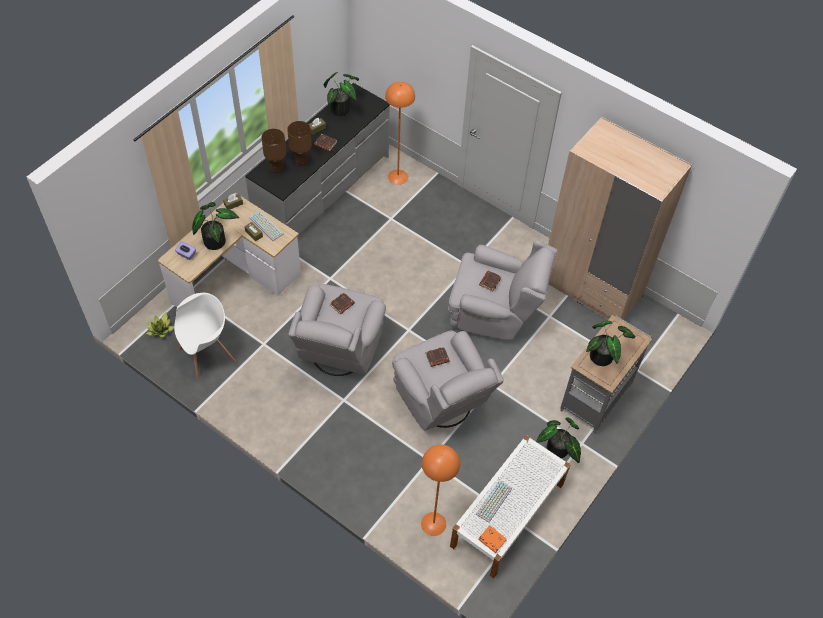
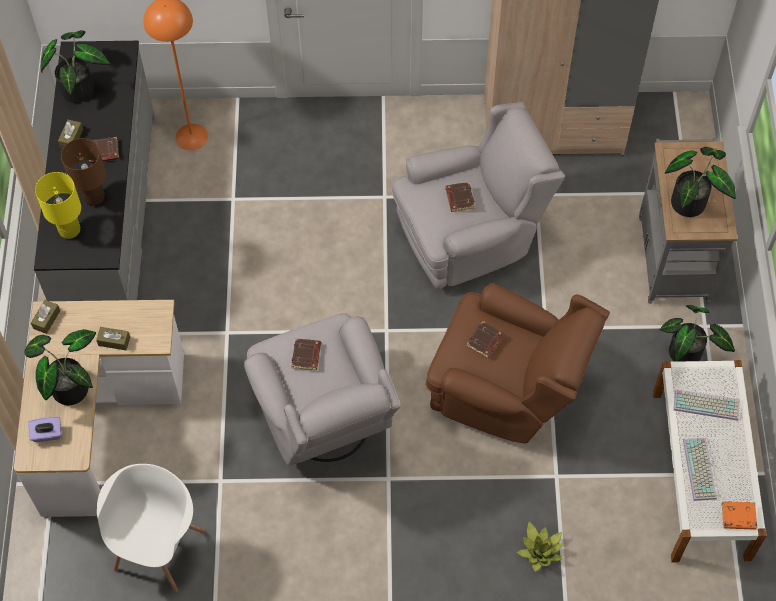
camera: 35 degrees left, 5 degrees up
potted plant [146,312,174,338] -> potted plant moved to [517,522,564,572]
keyboard [249,211,284,241] -> keyboard moved to [673,389,740,421]
brown table lamp [261,129,286,173] -> yellow table lamp [35,172,81,239]
grey armchair [392,331,504,431] -> brown armchair [426,283,610,443]
orange floor lamp [421,445,460,536] -> none

